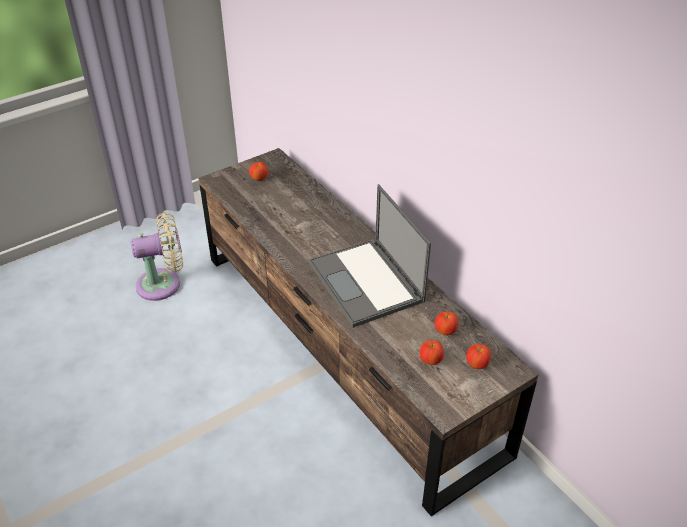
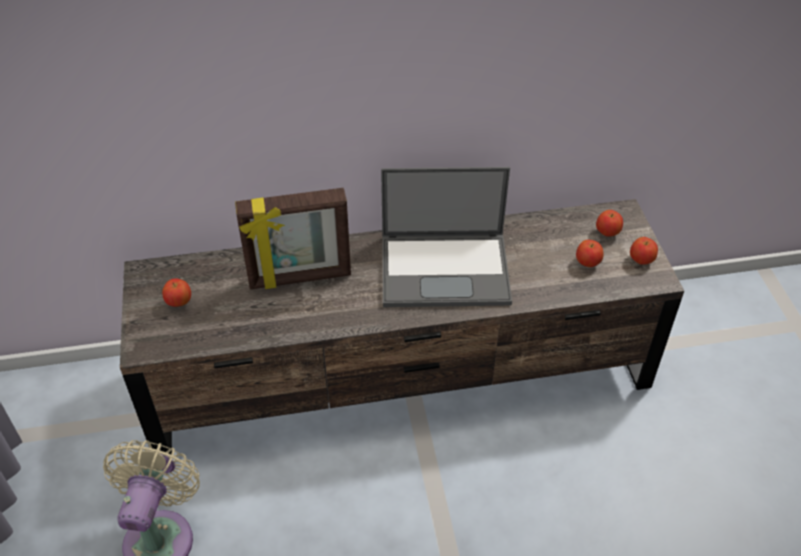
camera: 65 degrees left, 5 degrees up
apple [435,311,458,335] -> apple moved to [630,237,658,265]
none -> picture frame [235,188,351,289]

